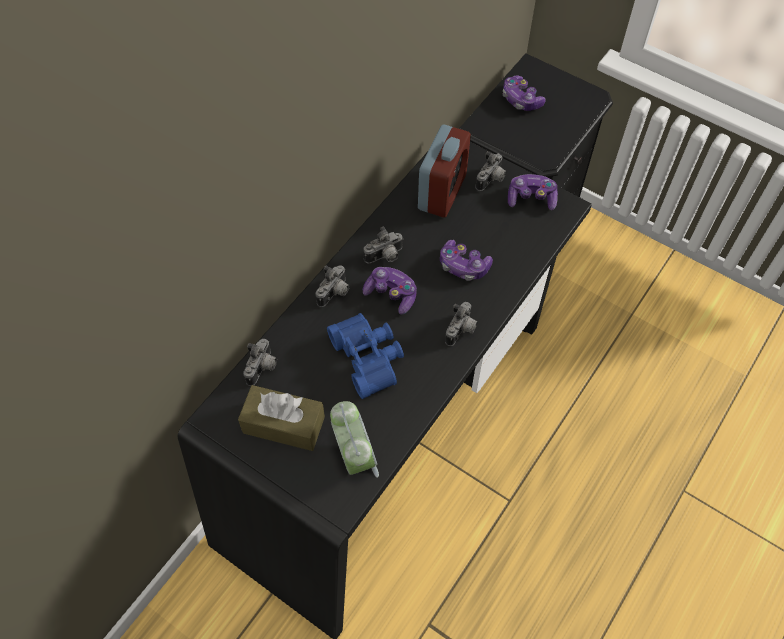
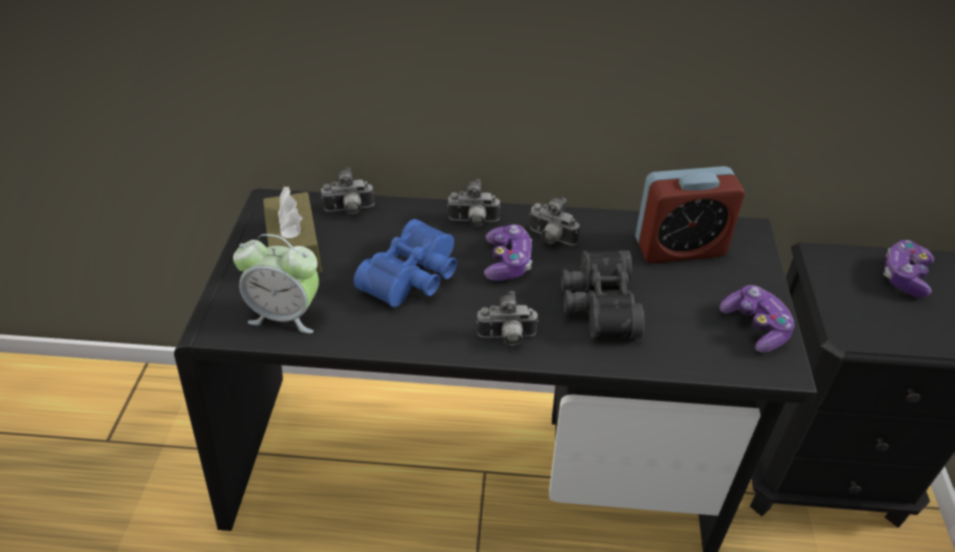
camera: 60 degrees right, 15 degrees down
alarm clock [330,401,379,477] -> alarm clock turned 60 degrees clockwise [233,234,319,333]
game controller [440,240,493,281] -> black binoculars [561,250,644,339]
camera [476,151,507,191] -> none

